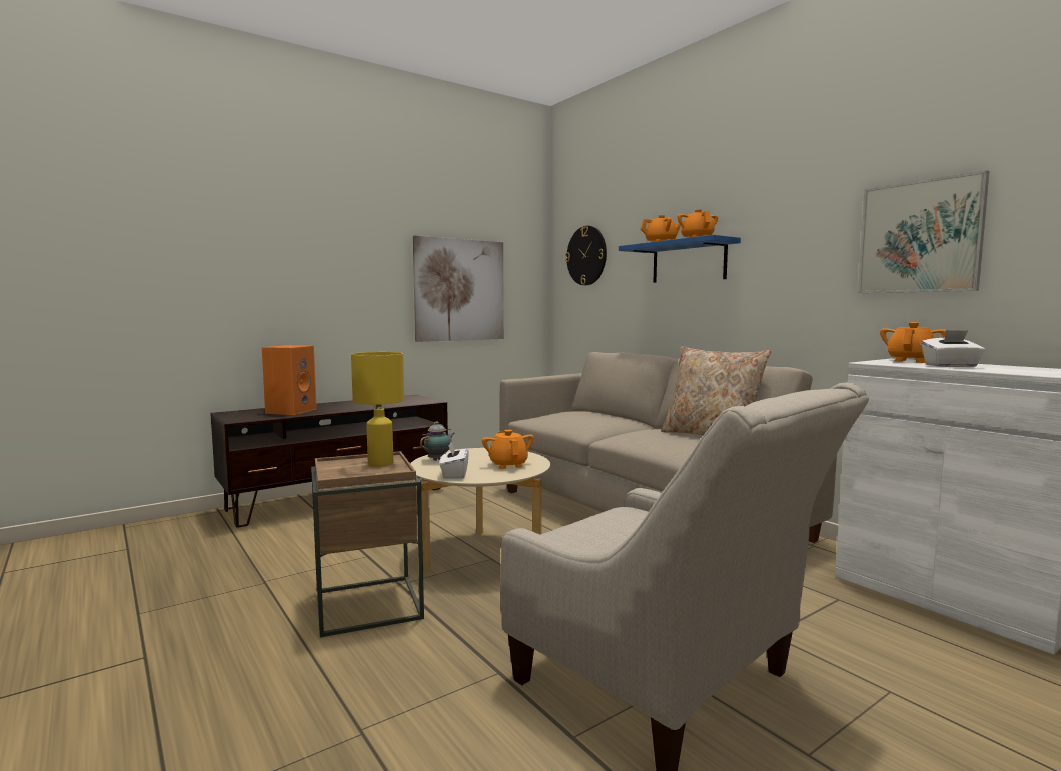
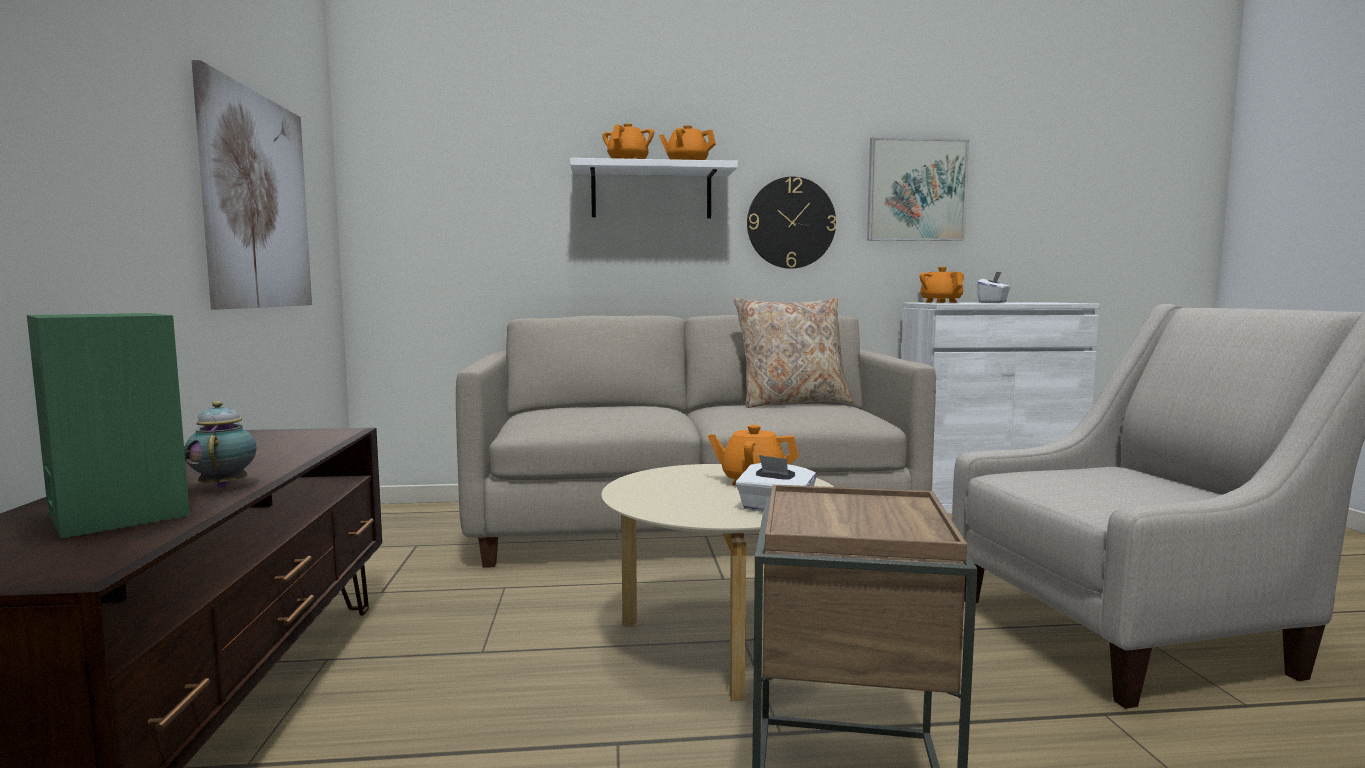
camera: 60 degrees left, 0 degrees up
orange speaker [262,345,317,415] -> green speaker [27,313,190,539]
yellow table lamp [351,352,404,467] -> none
teapot [420,421,455,461] -> teapot moved to [184,401,257,489]
wall clock [565,226,607,285] -> wall clock moved to [747,177,836,269]
blue shelf [619,235,741,283] -> white shelf [570,158,738,219]

